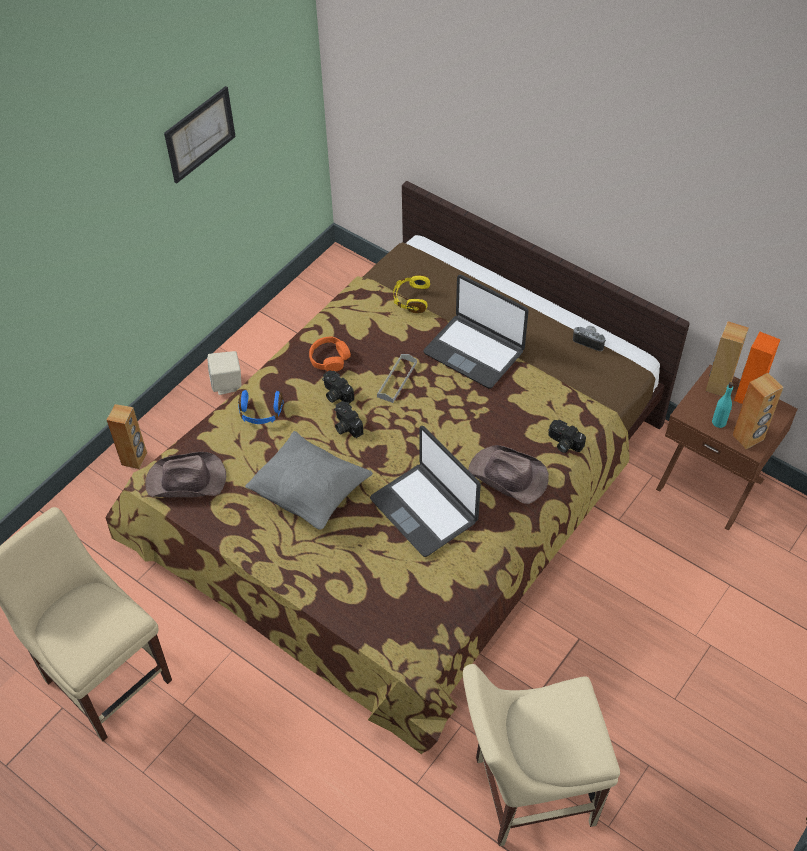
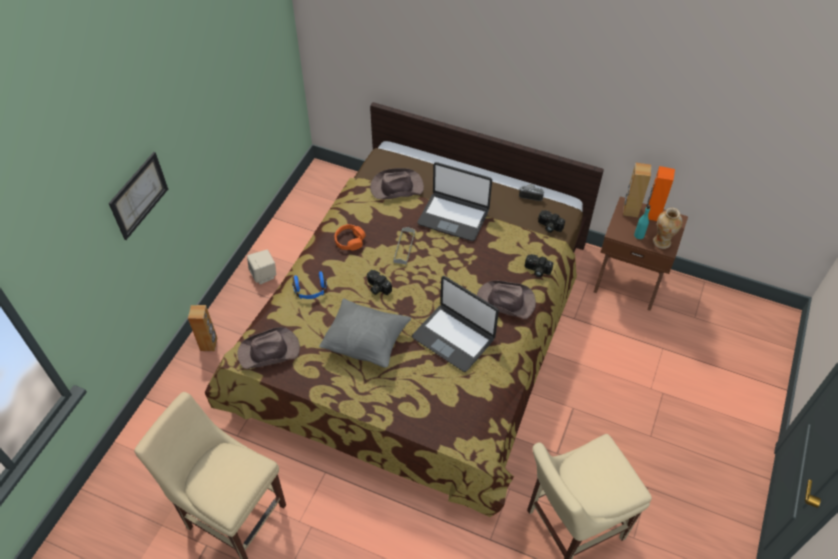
camera: 15 degrees left, 0 degrees up
picture [164,86,236,184] -> picture moved to [109,152,168,240]
camera [322,370,354,404] -> camera moved to [538,210,565,233]
yellow headphones [393,274,430,313] -> brown hat [370,168,424,199]
brown speaker [732,373,783,449] -> vase [653,208,683,249]

